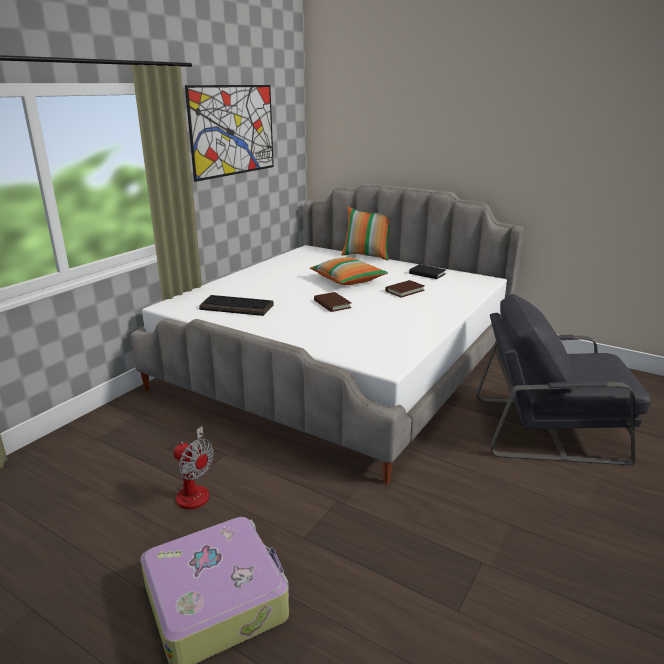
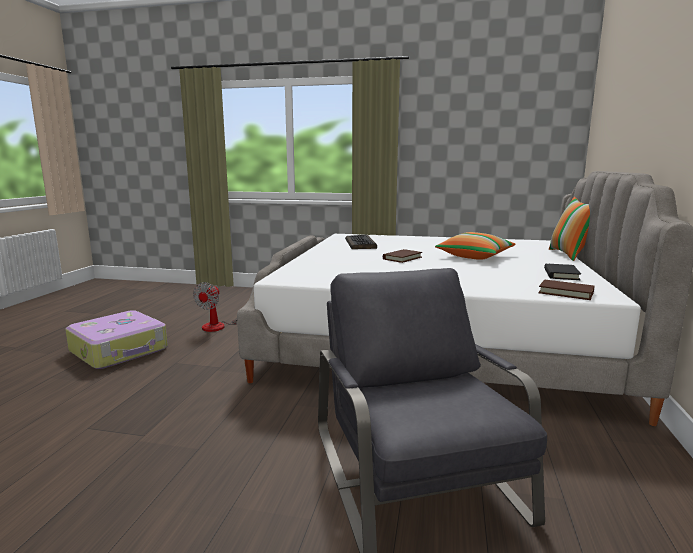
camera: 70 degrees right, 10 degrees down
picture [185,85,274,182] -> none
brown book [385,280,425,298] -> brown book moved to [538,280,595,300]

